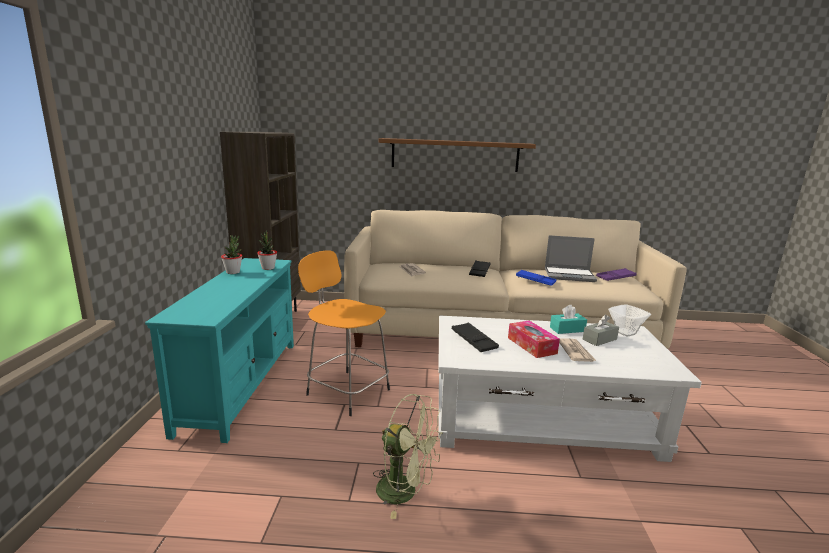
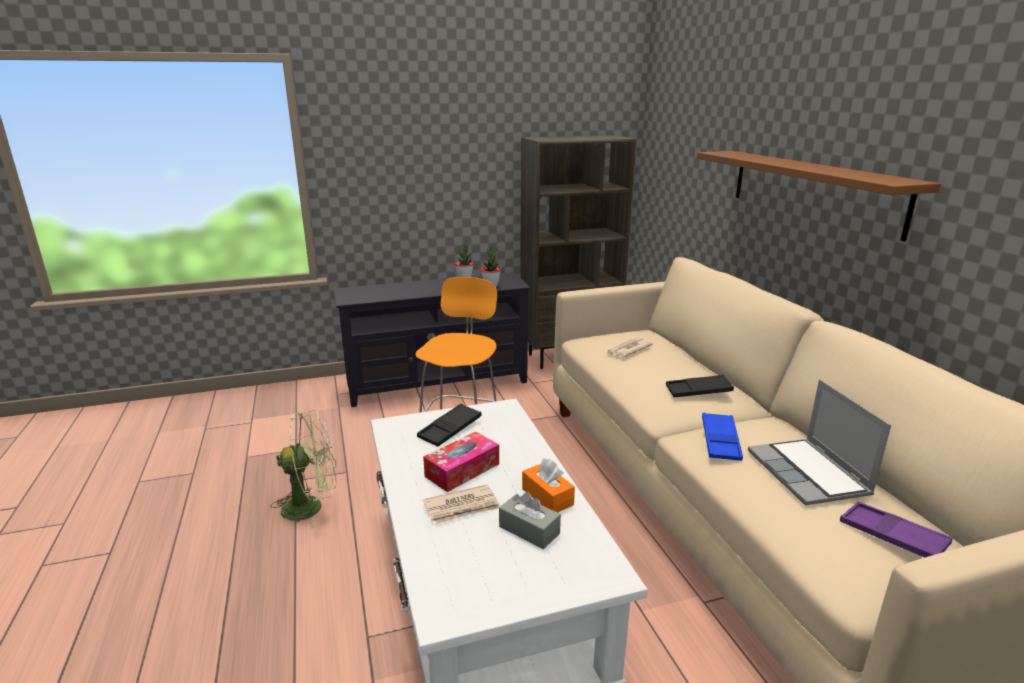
camera: 70 degrees right, 5 degrees up
turquoise tv stand [145,258,294,443] -> black tv stand [333,273,530,407]
green fan [373,394,443,519] -> green fan turned 105 degrees counterclockwise [271,410,336,529]
turquoise tissue box [550,305,587,334] -> orange tissue box [522,458,575,513]
bowl [608,304,651,336] -> none

